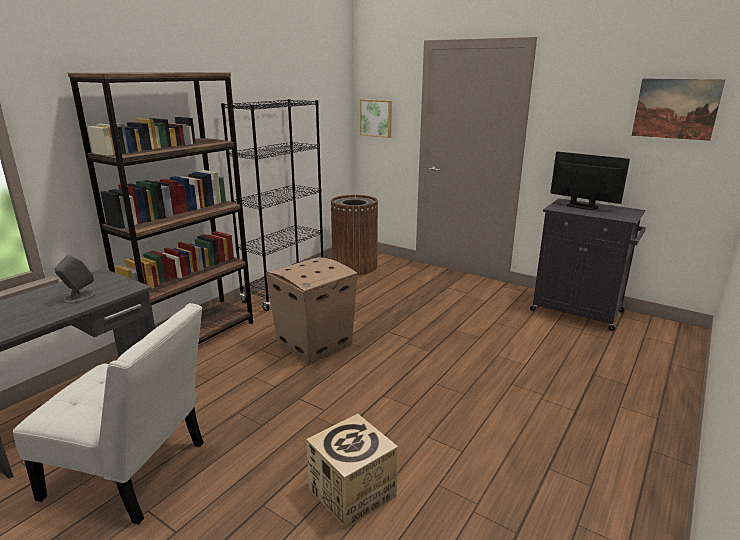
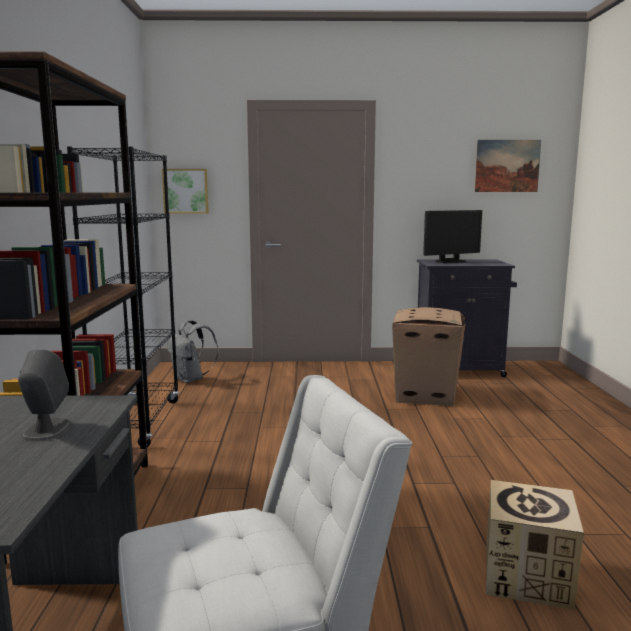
camera: 35 degrees left, 10 degrees down
cardboard box [266,257,358,364] -> cardboard box moved to [392,307,466,406]
brown trash can [330,195,378,275] -> grey backpack [167,320,218,383]
monitor [550,152,630,210] -> monitor turned 150 degrees clockwise [423,210,482,263]

